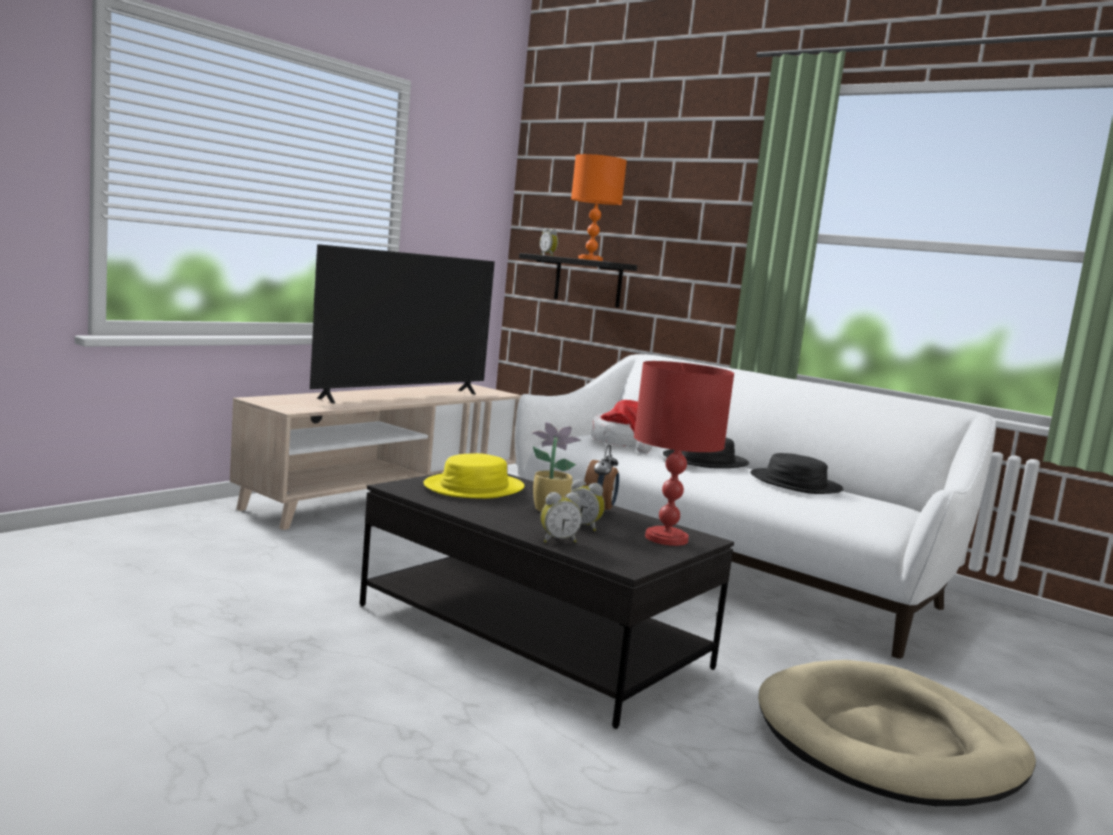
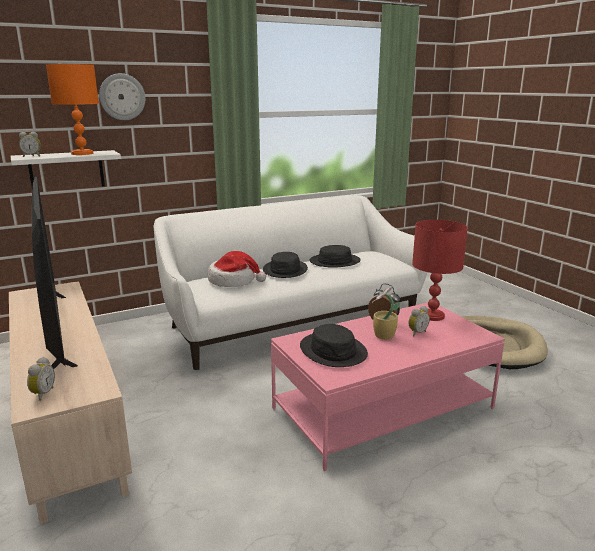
camera: 65 degrees left, 10 degrees up
black coffee table [360,473,734,729] -> pink coffee table [271,303,505,471]
yellow hat [423,453,524,499] -> black hat [300,324,368,367]
black shelf [519,253,637,308] -> white shelf [11,150,121,188]
alarm clock [541,492,582,543] -> alarm clock moved to [27,357,55,401]
none -> wall clock [99,73,145,120]

